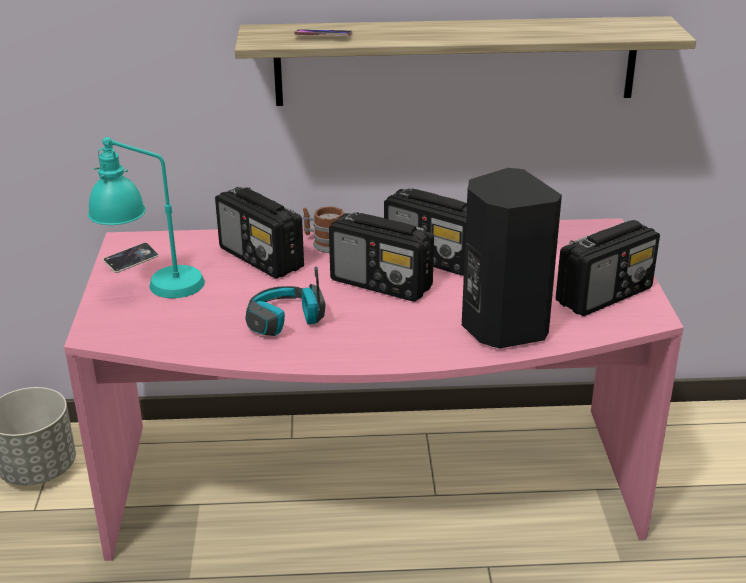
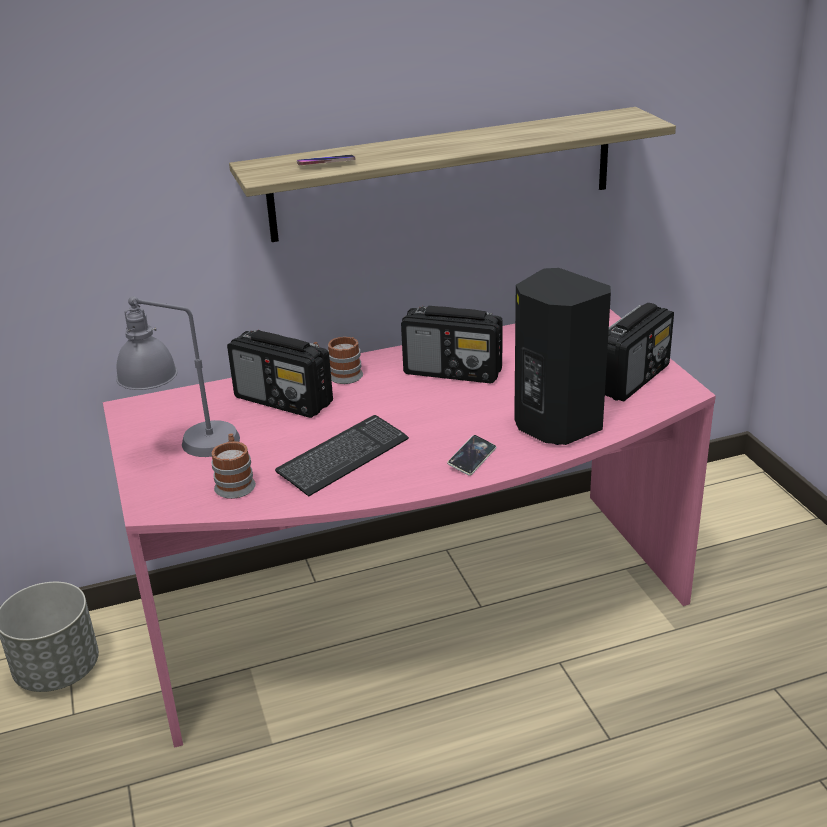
camera: 15 degrees left, 0 degrees up
turquoise table lamp [88,137,205,298] -> grey table lamp [116,296,240,457]
phone [103,243,159,273] -> phone moved to [447,435,496,476]
headphones [245,266,325,336] -> keyboard [275,415,409,497]
radio [329,212,434,302] -> none
none -> mug [211,433,256,499]

